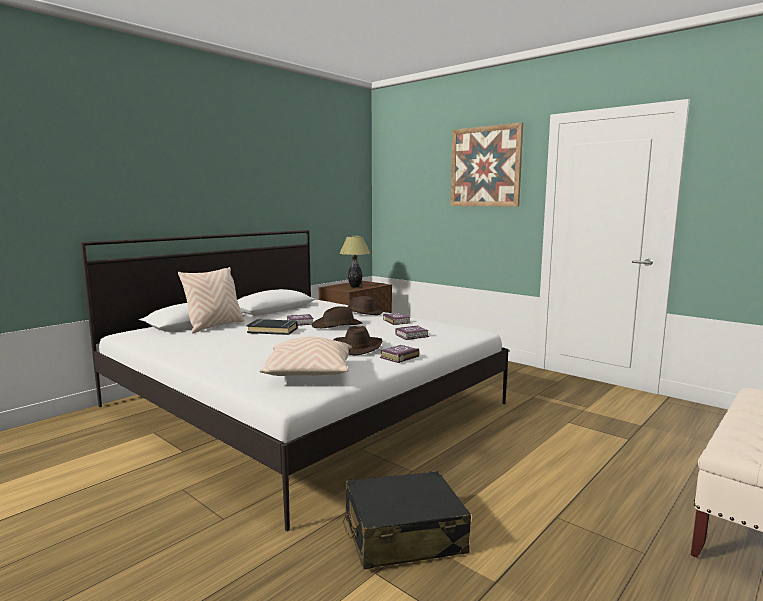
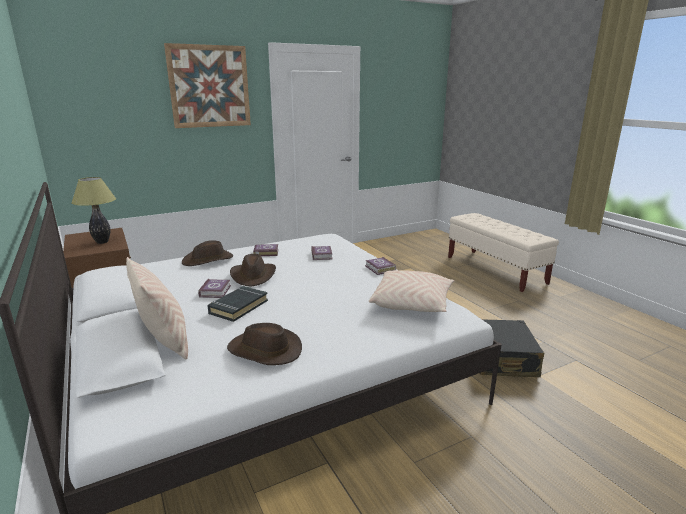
camera: 70 degrees left, 10 degrees up
brown hat [334,326,382,356] -> brown hat moved to [227,323,302,365]

